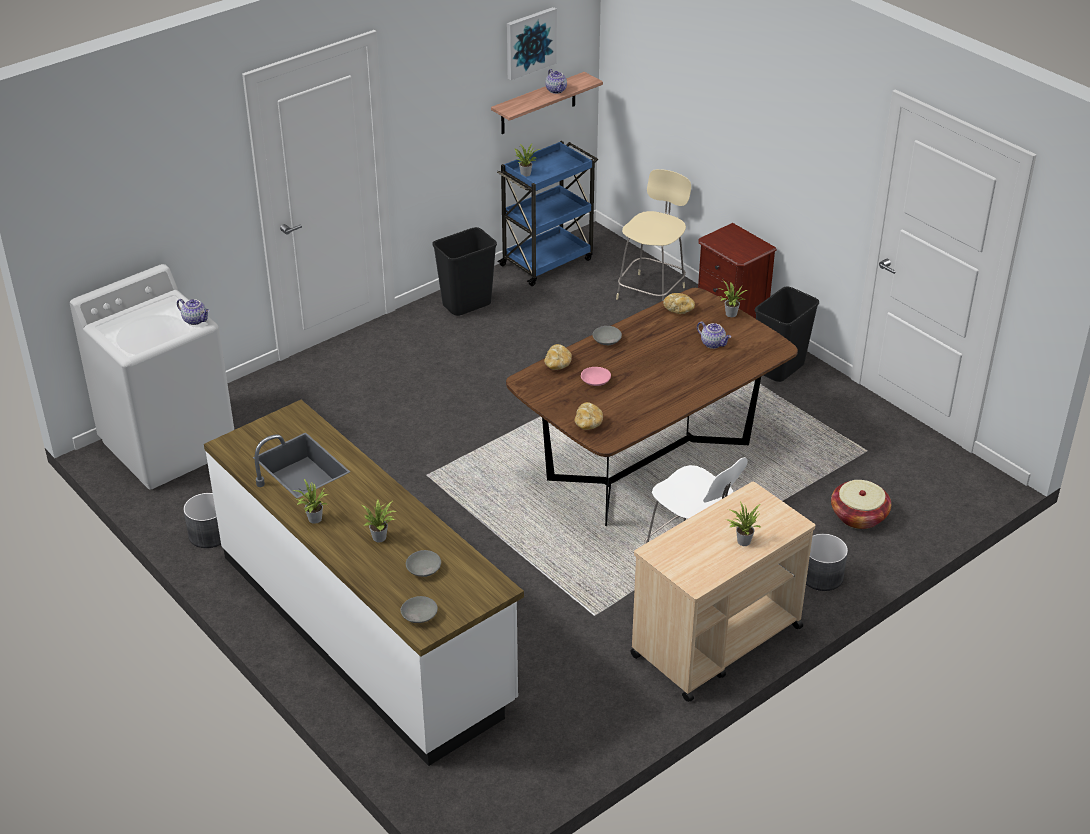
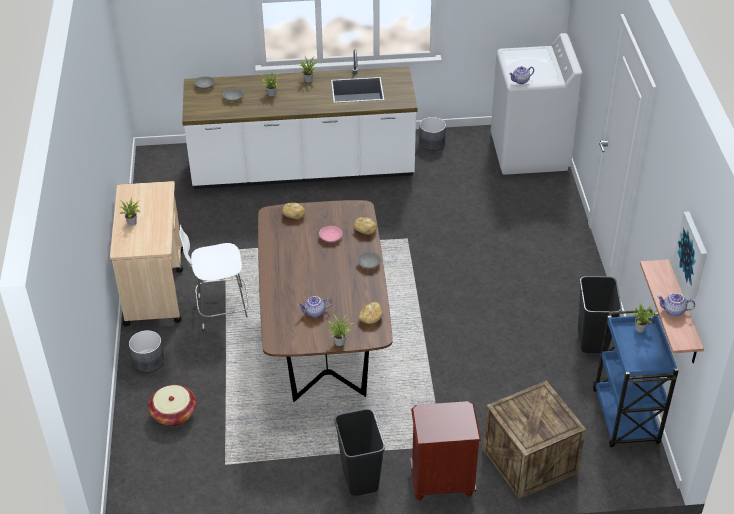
camera: 125 degrees right, 5 degrees up
beige chair [616,169,691,301] -> crate [483,380,586,499]

